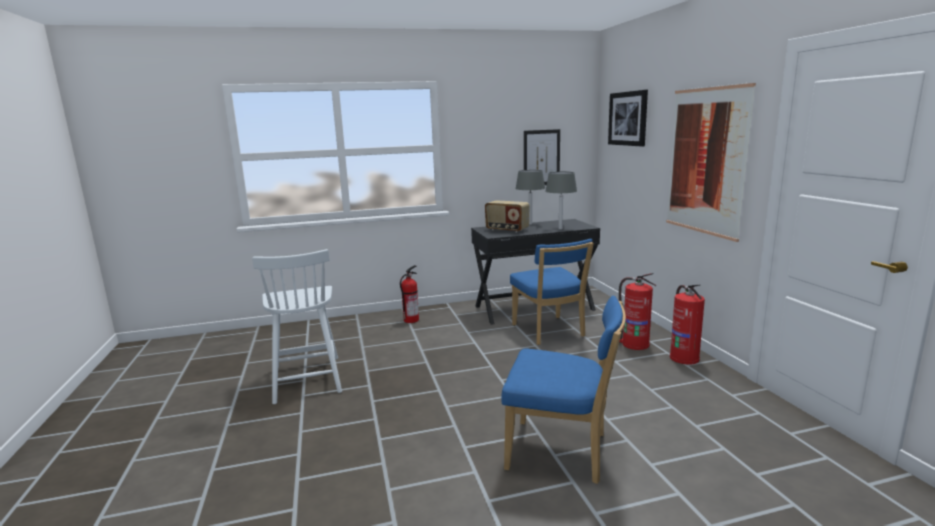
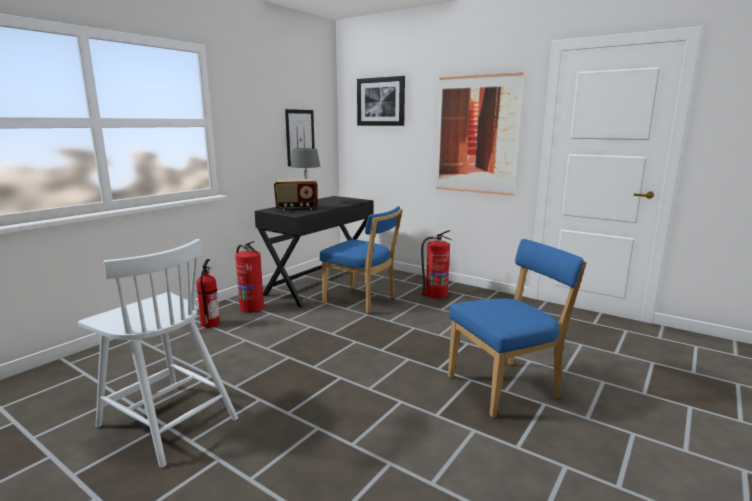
camera: 40 degrees left, 0 degrees up
grey table lamp [545,172,577,230] -> none
fire extinguisher [670,285,705,365] -> fire extinguisher moved to [235,241,264,313]

